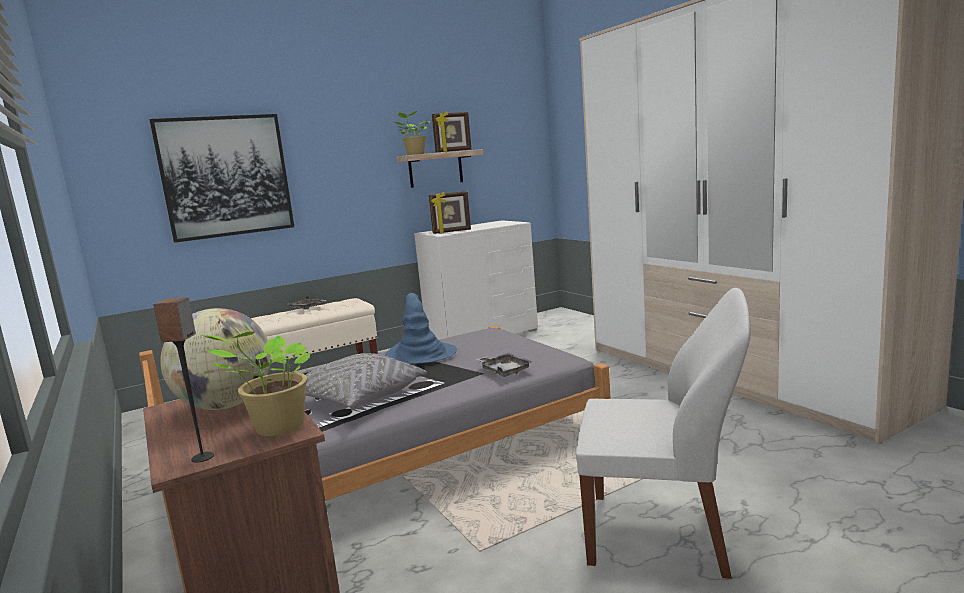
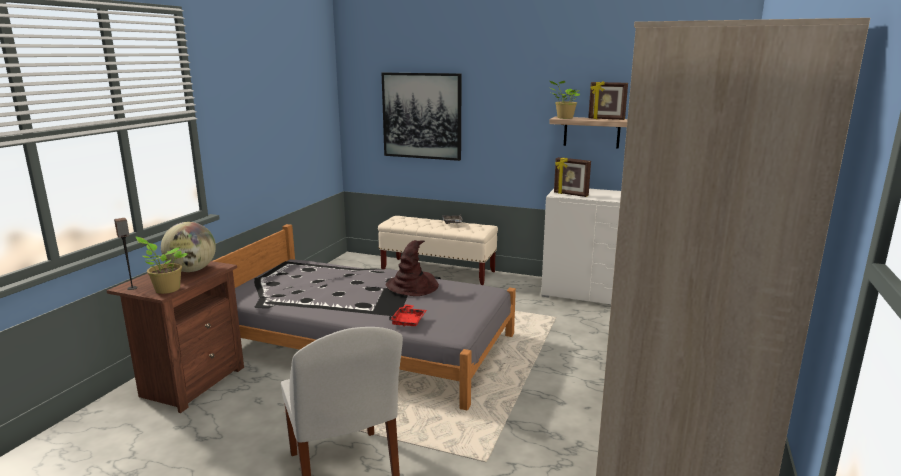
camera: 50 degrees right, 5 degrees up
grey pillow [305,353,427,408] -> none
blue hat [385,293,457,364] -> brown hat [386,240,439,296]
grey tray [476,352,532,377] -> red tray [389,304,427,327]

